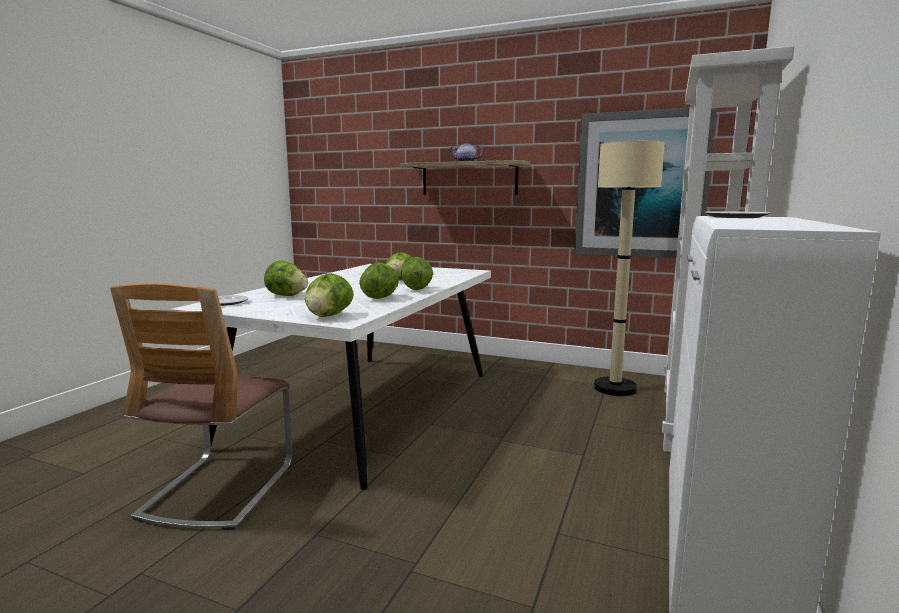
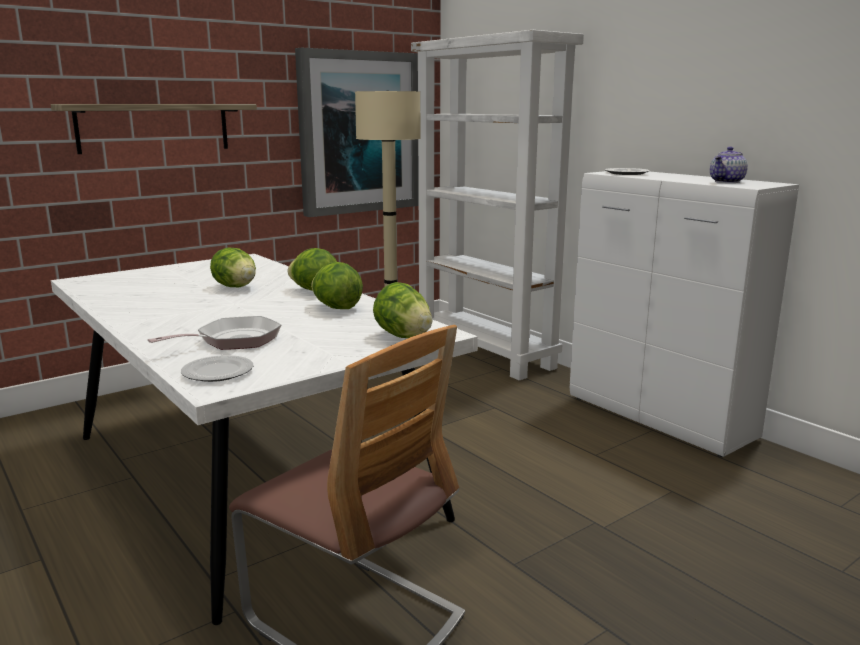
camera: 60 degrees left, 5 degrees up
lettuce [264,261,308,296] -> frying pan [148,316,281,350]
teapot [450,141,483,162] -> teapot moved to [710,147,748,183]

